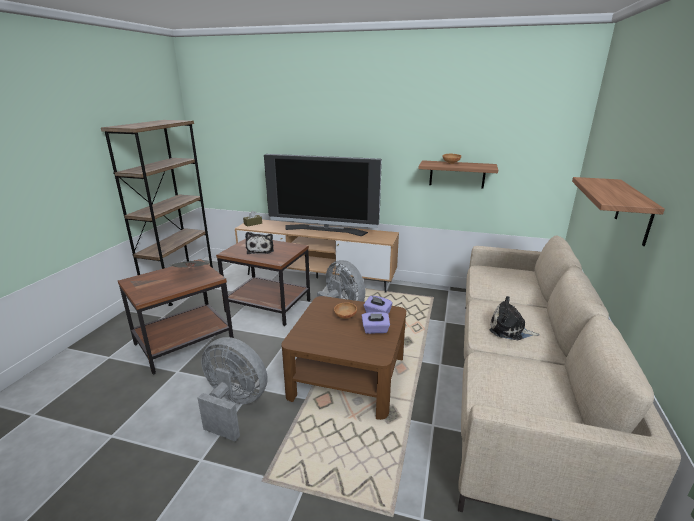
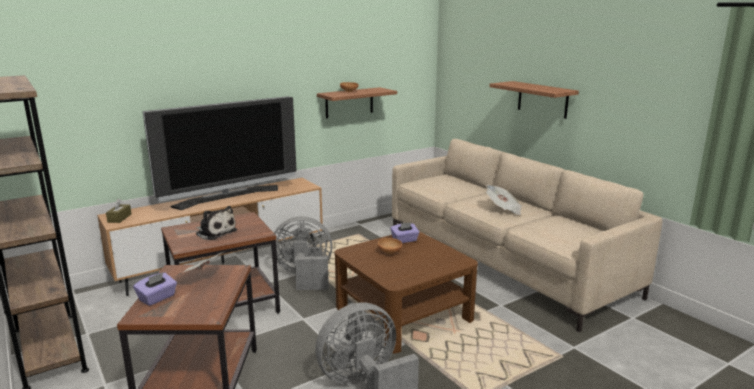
camera: 50 degrees left, 5 degrees down
purple tissue box [362,312,390,334] -> purple tissue box moved to [133,272,177,306]
plush toy [490,296,540,340] -> newspaper [486,185,522,215]

